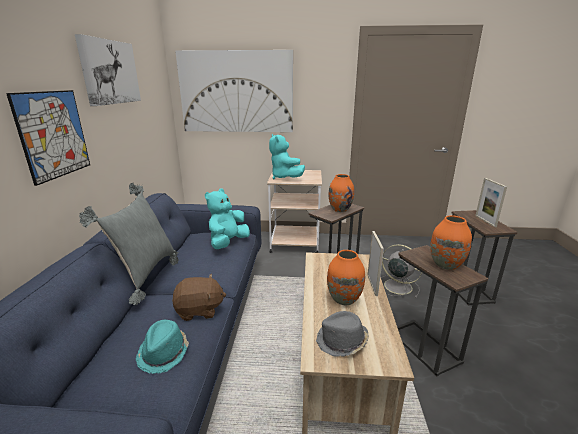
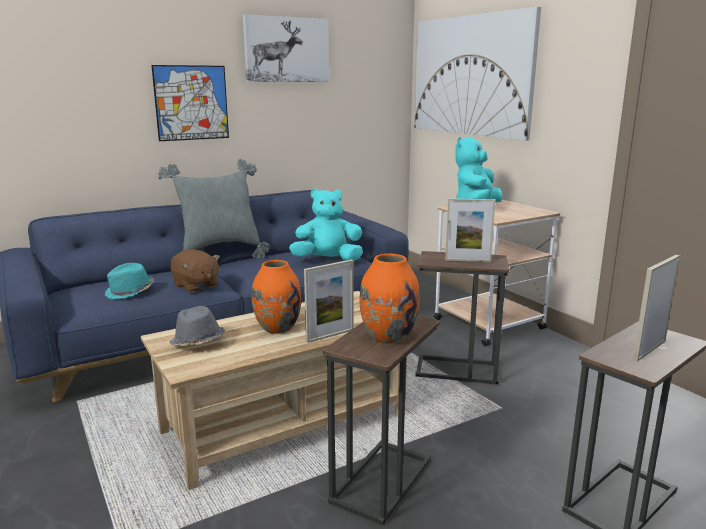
camera: 55 degrees right, 5 degrees down
orange vase [328,174,354,212] -> picture frame [445,198,495,262]
grey fan [381,244,422,298] -> none

